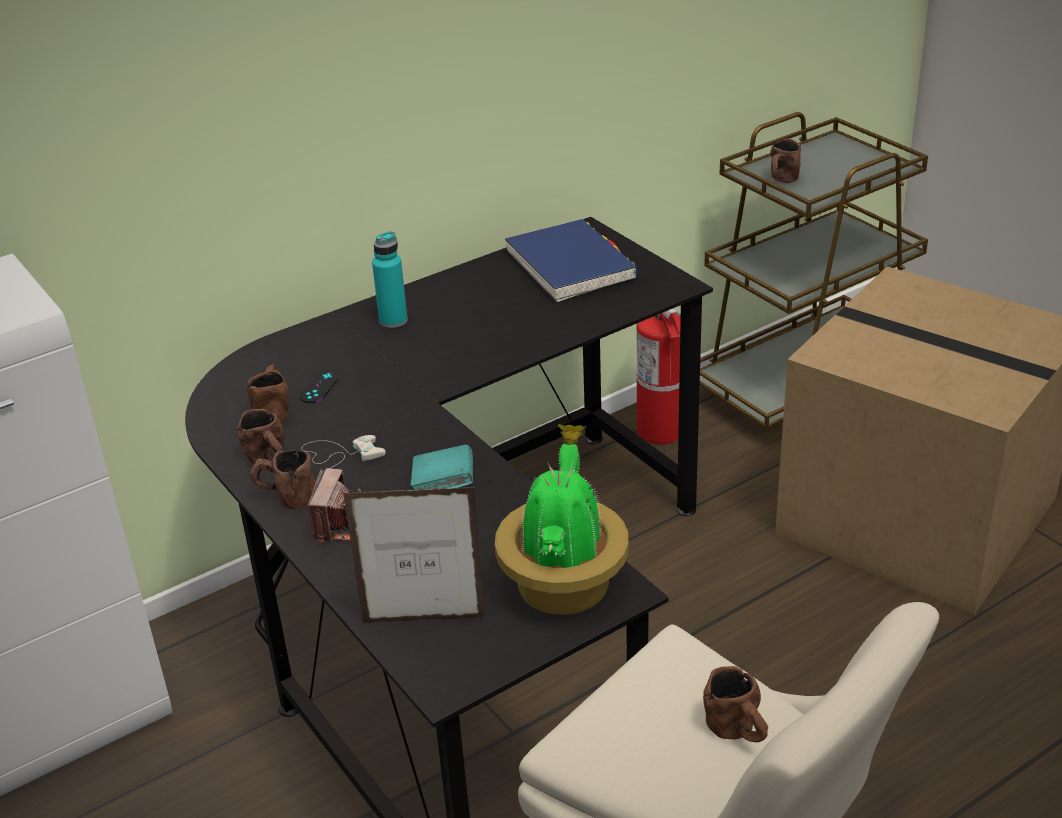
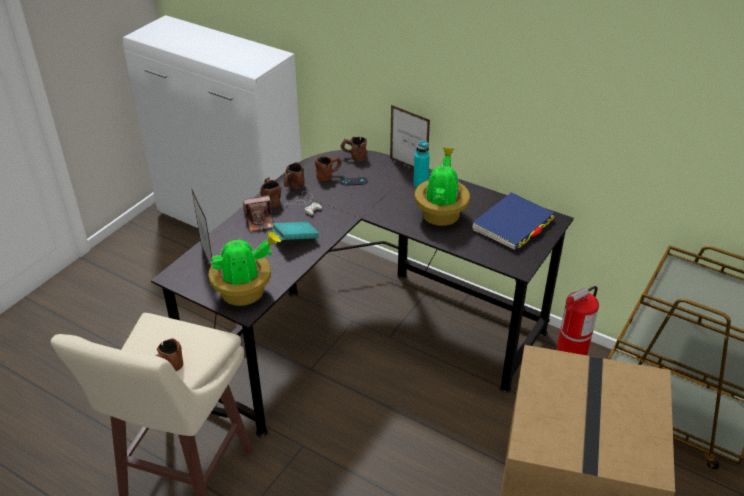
camera: 65 degrees right, 5 degrees up
brown mug [770,138,801,183] -> brown mug moved to [340,137,367,161]
none -> picture frame [390,105,430,168]
none -> potted plant [415,148,470,226]

